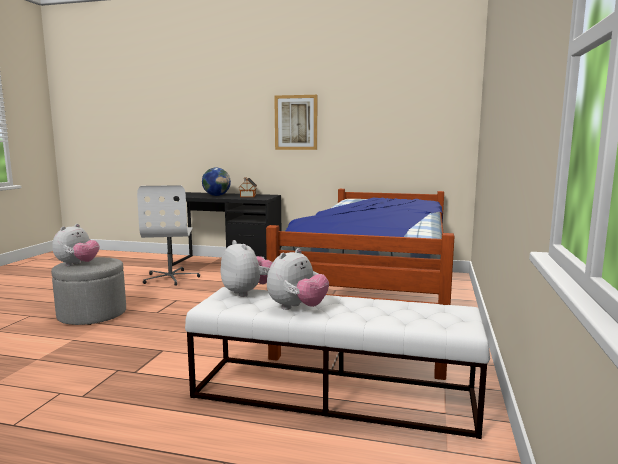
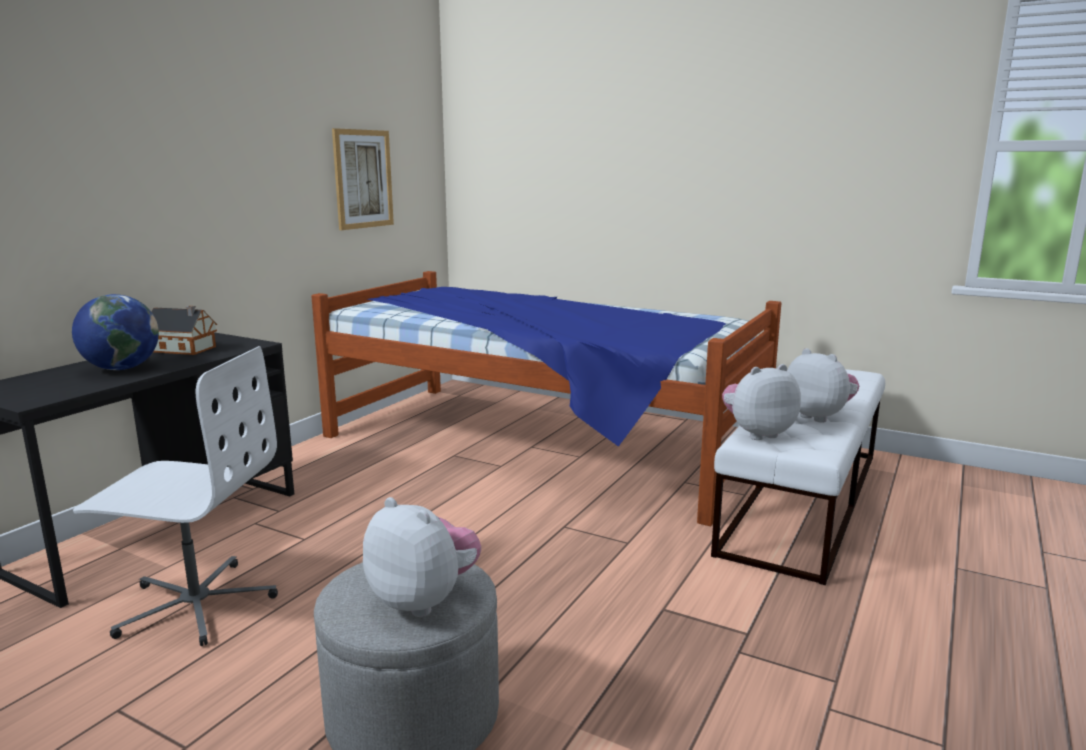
camera: 75 degrees left, 5 degrees up
picture [274,95,317,150] -> picture moved to [332,128,394,230]

